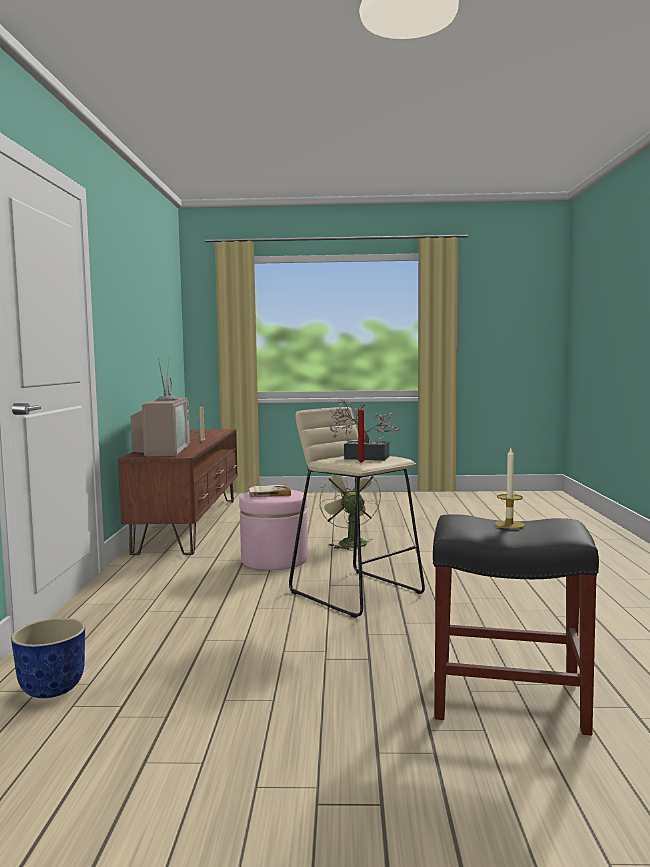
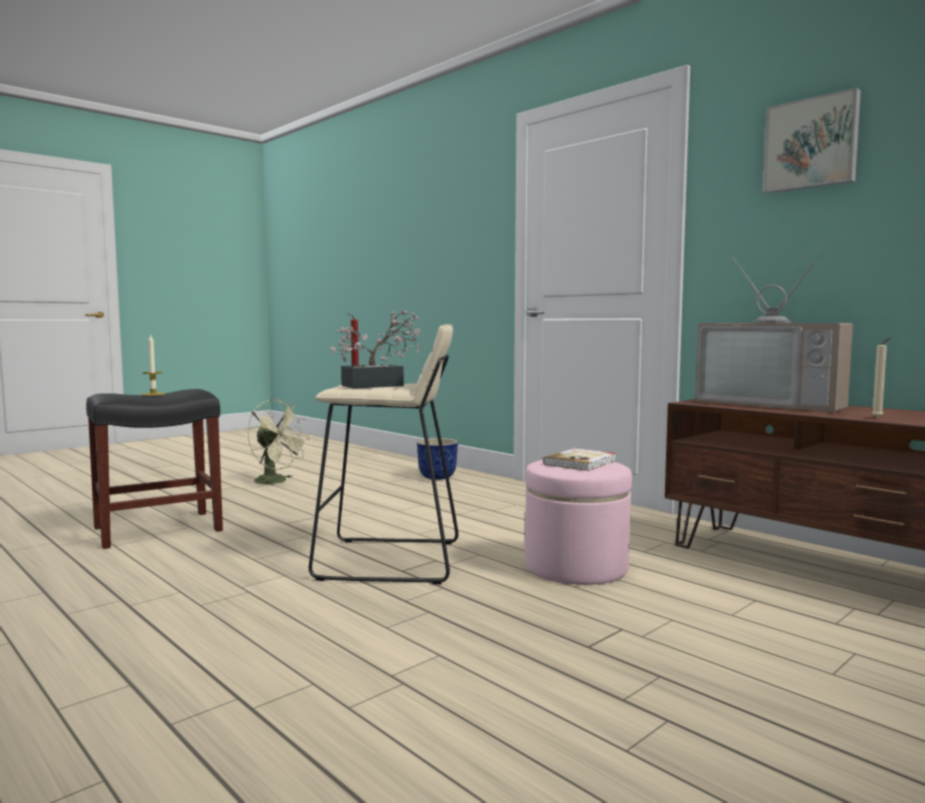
camera: 135 degrees right, 0 degrees up
green fan [319,474,381,551] -> green fan moved to [247,399,309,487]
none -> picture [763,88,861,193]

